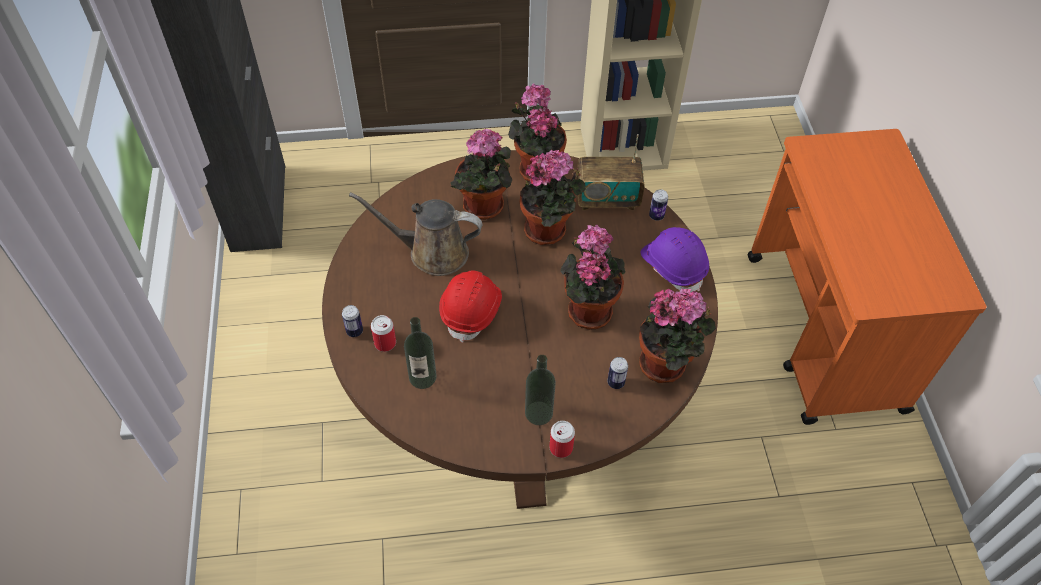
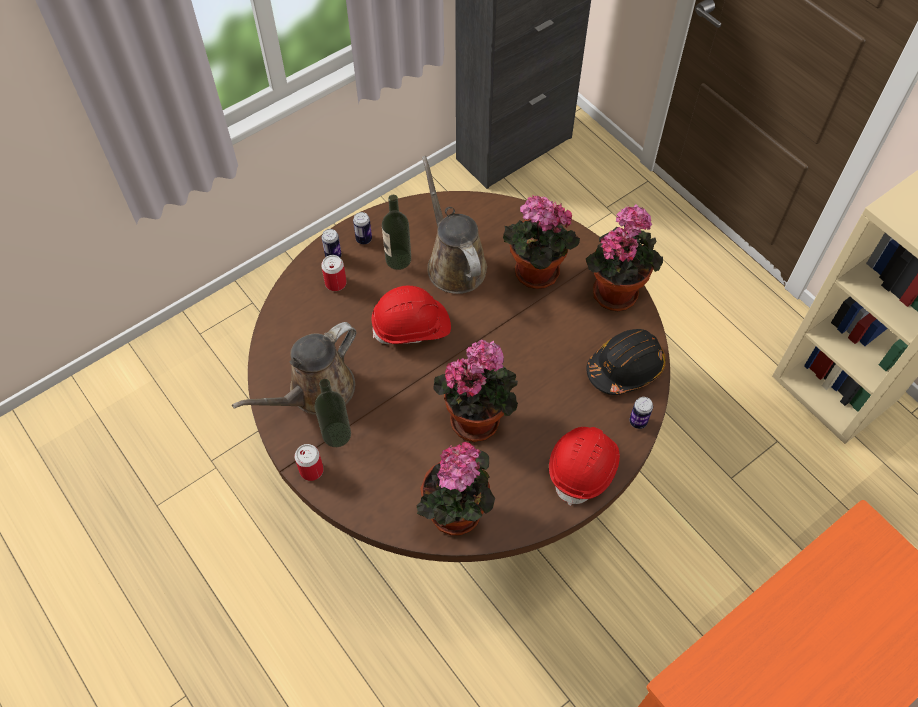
camera: 60 degrees right, 5 degrees up
bottle [404,317,437,389] -> bottle moved to [382,195,411,270]
potted plant [520,150,586,245] -> none
radio [576,134,645,210] -> black hard hat [586,329,666,395]
can [608,357,628,389] -> can moved to [353,212,372,244]
purple hard hat [640,227,709,292] -> red hard hat [549,427,620,506]
none -> brown watering can [232,322,356,415]

